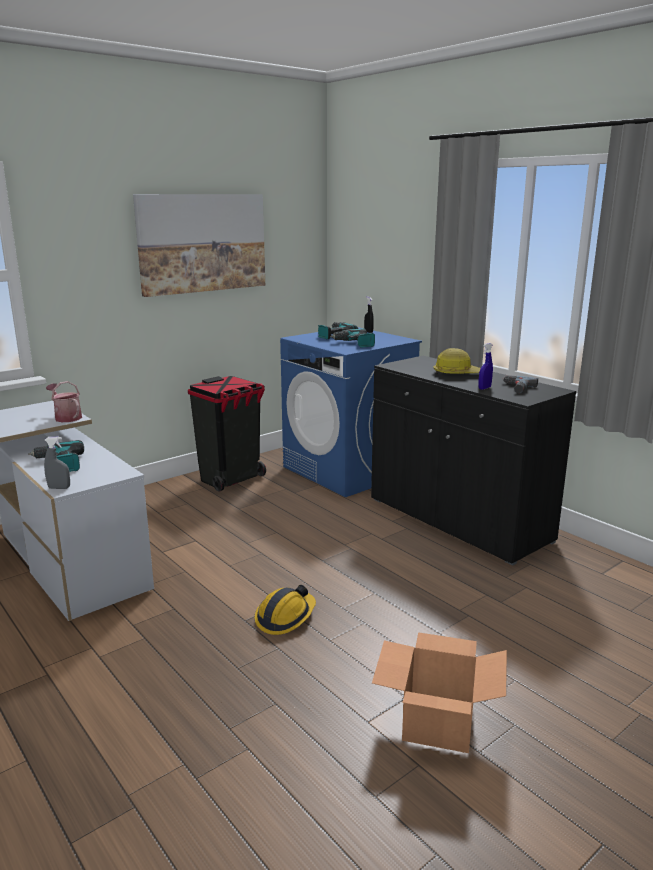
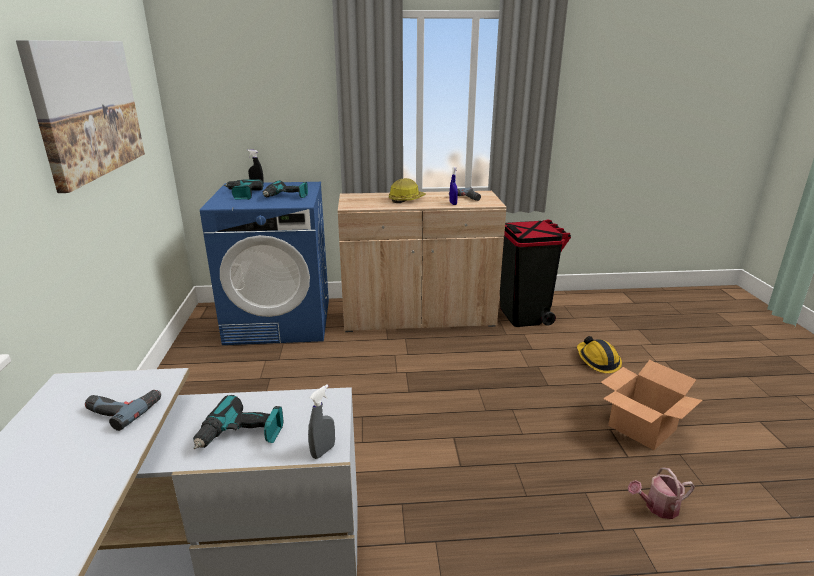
camera: 55 degrees left, 5 degrees up
watering can [46,381,82,422] -> watering can moved to [628,467,695,519]
black trash can [188,376,266,492] -> black trash can moved to [500,220,571,327]
hard hat [254,585,316,635] -> hard hat moved to [577,336,622,373]
black cabinet [371,356,576,566] -> beige cabinet [338,191,506,332]
none -> power drill [85,390,161,431]

